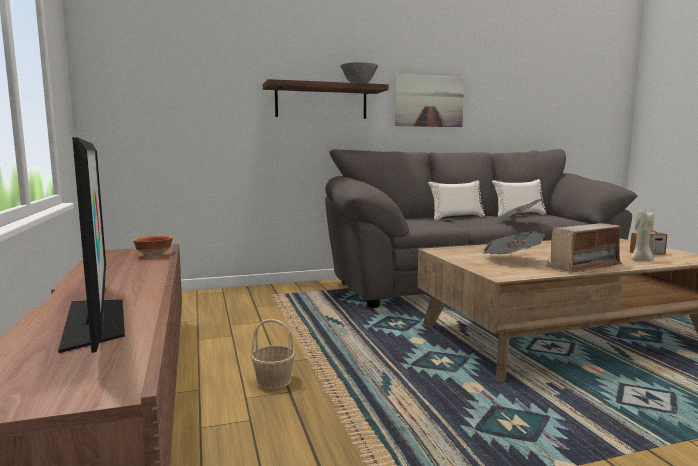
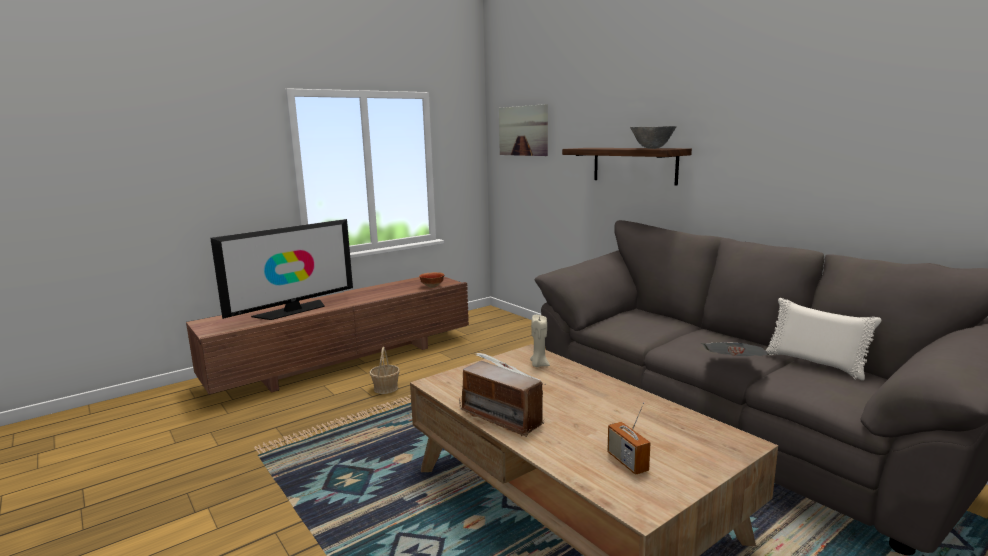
camera: 70 degrees right, 5 degrees up
picture [395,74,464,127] -> picture moved to [499,104,548,156]
white pillow [428,180,485,220] -> none
beige candle [631,210,654,261] -> beige candle moved to [530,315,550,367]

